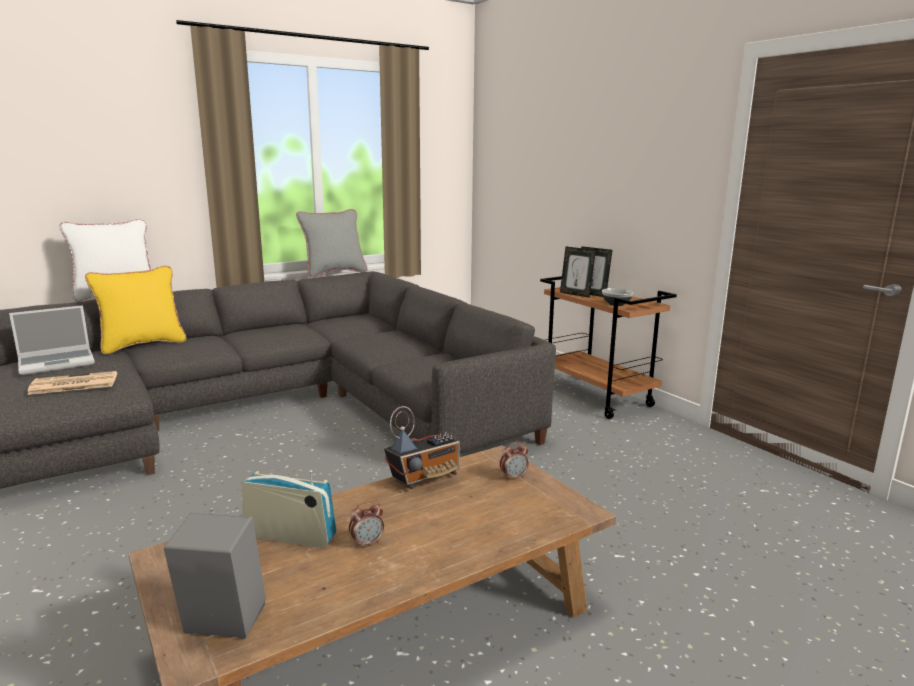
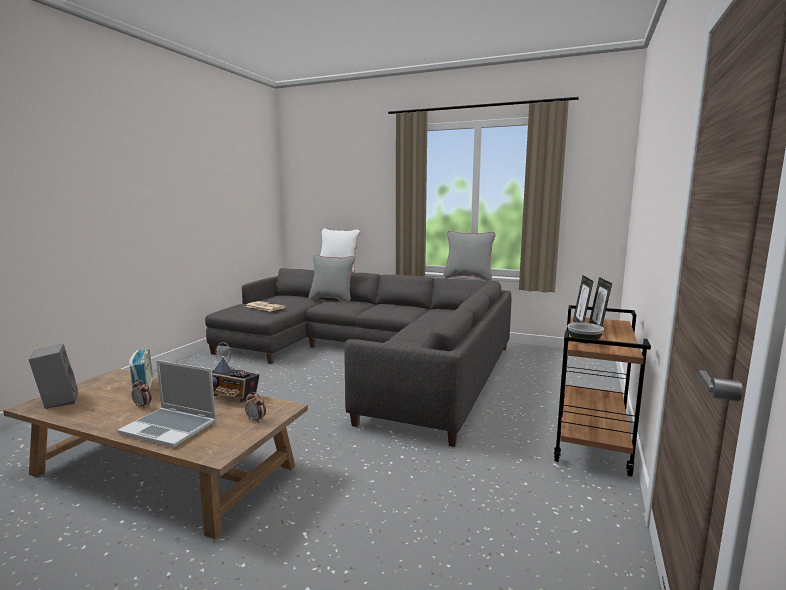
camera: 55 degrees right, 5 degrees down
laptop [9,305,95,375] -> laptop moved to [117,360,216,448]
yellow pillow [85,266,186,354] -> grey pillow [309,255,355,302]

